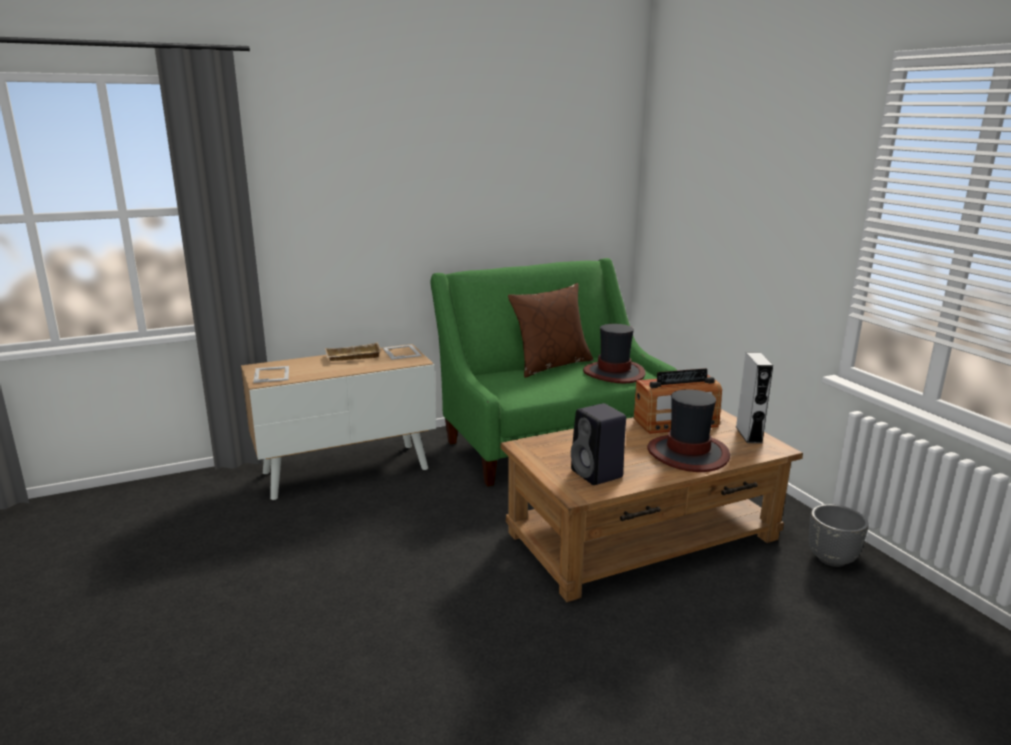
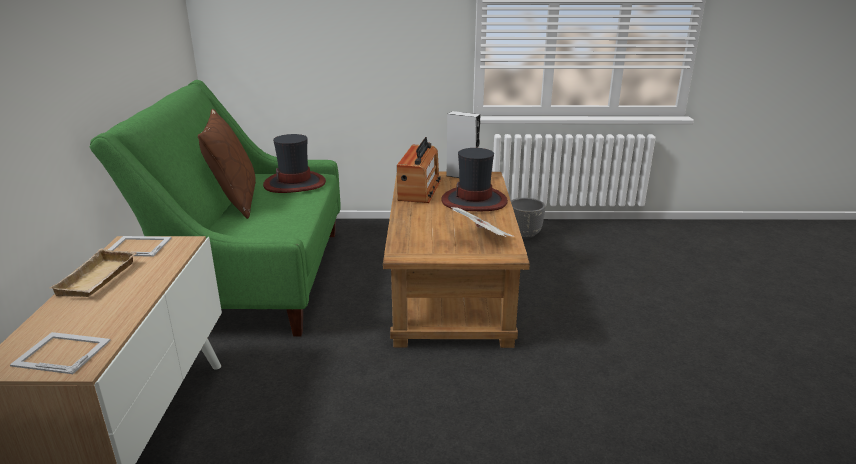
camera: 65 degrees left, 5 degrees up
black speaker [571,403,626,485] -> newspaper [451,207,514,237]

